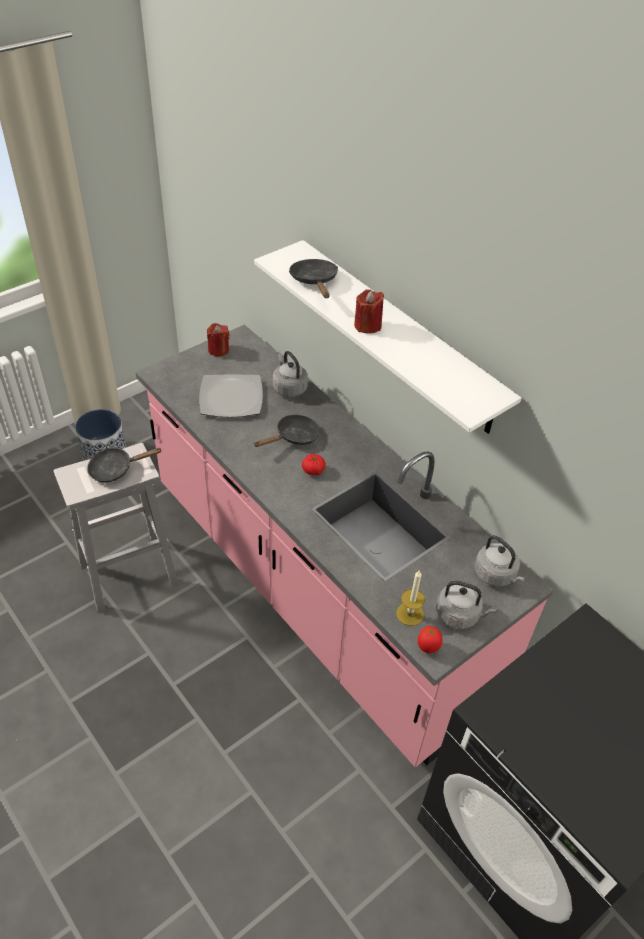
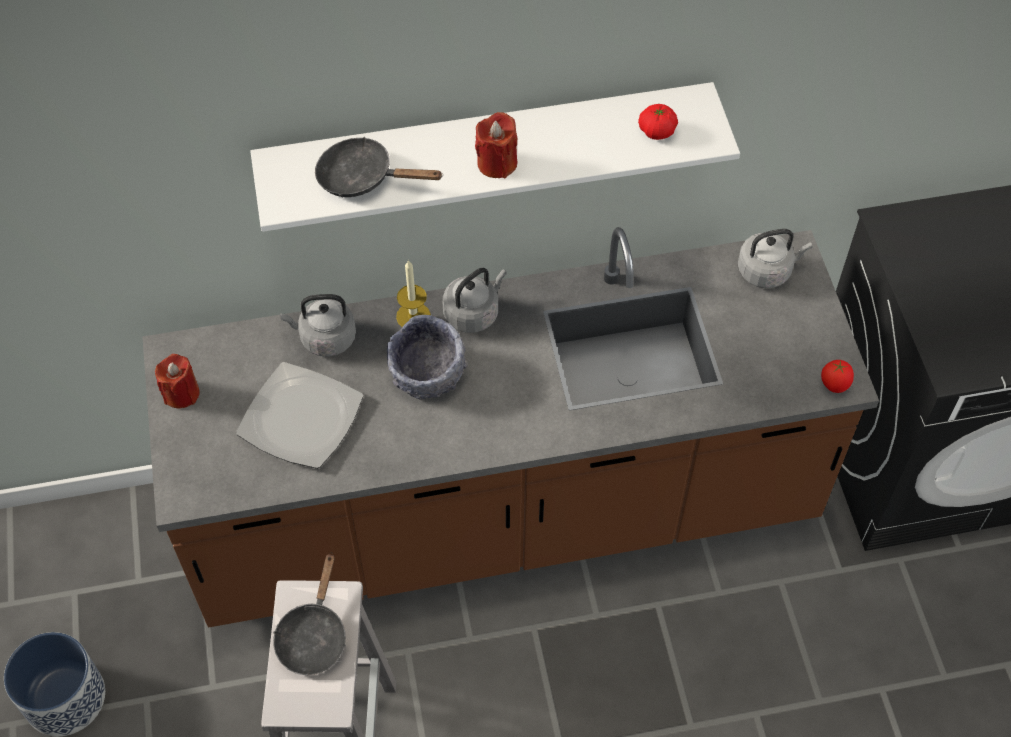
camera: 60 degrees left, 10 degrees up
pink counter [135,325,554,767] -> brown counter [142,227,879,627]
black frying pan [253,415,321,447] -> grey bowl [387,315,468,400]
tomato [302,454,326,475] -> tomato moved to [638,104,678,140]
candle [396,571,425,626] -> candle moved to [396,260,431,327]
grey kettle [436,581,497,629] -> grey kettle moved to [443,268,507,333]

